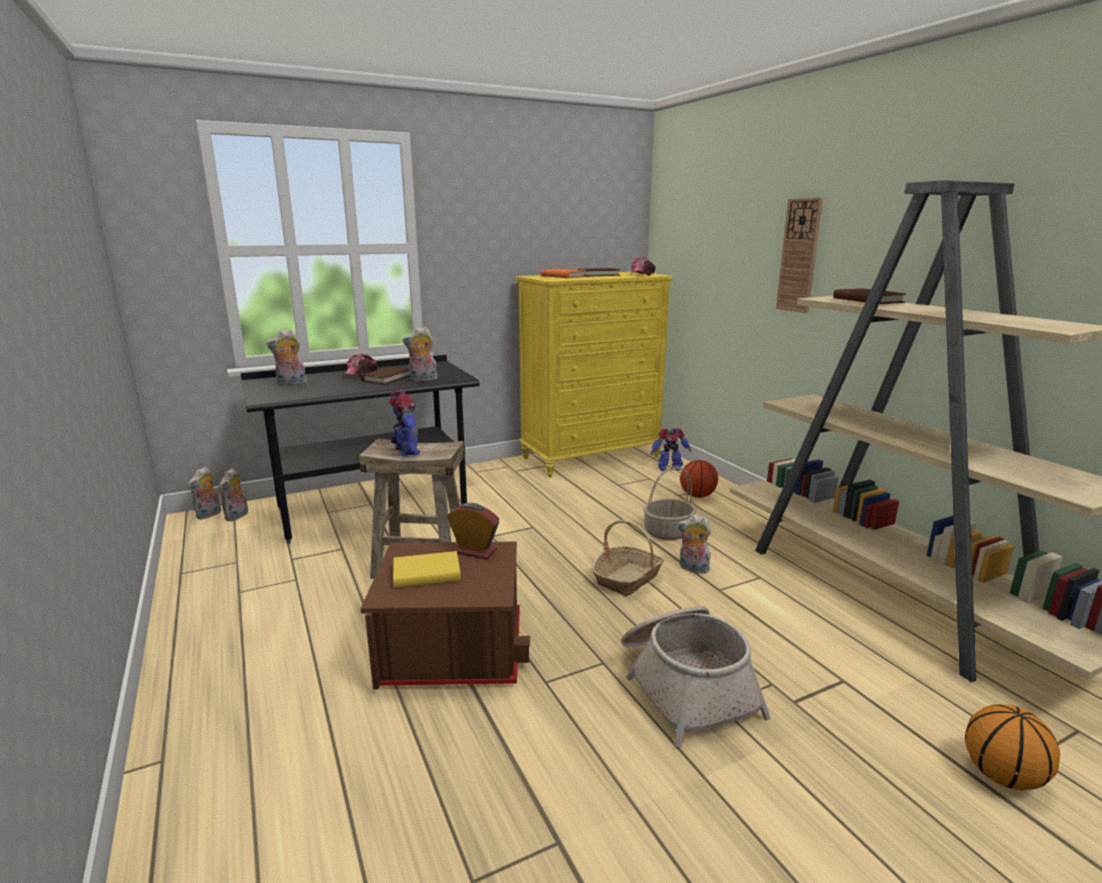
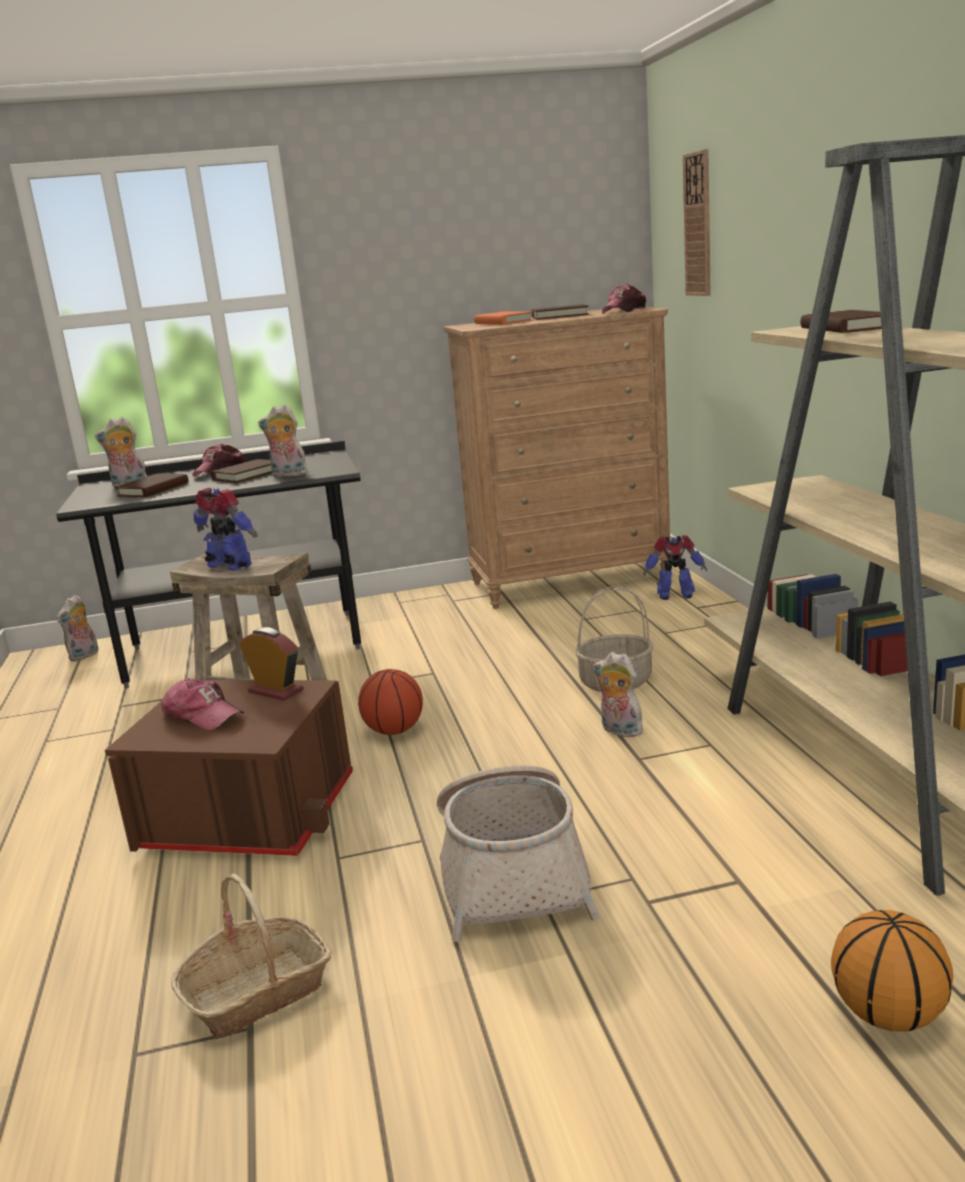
camera: 15 degrees right, 0 degrees up
plush toy [187,467,221,519] -> none
toy robot [389,389,420,457] -> toy robot turned 45 degrees counterclockwise [194,488,258,571]
yellow book [393,551,461,588] -> cap [161,678,244,730]
yellow dresser [516,272,673,477] -> brown dresser [443,307,672,609]
basket [591,520,664,596] -> basket moved to [171,873,332,1039]
basketball [680,460,718,498] -> basketball moved to [358,669,423,735]
wall clock [776,198,823,313] -> wall clock moved to [683,149,711,296]
none -> brown book [115,473,188,497]

